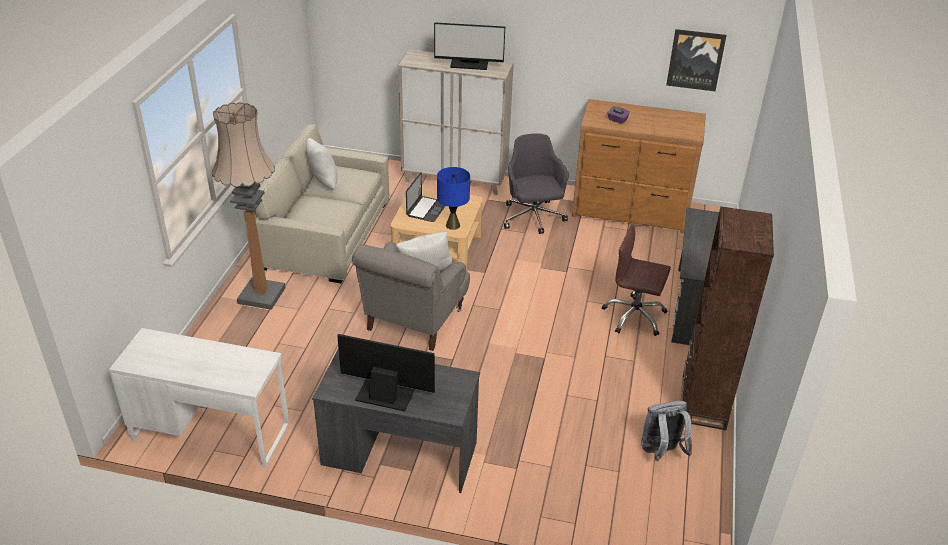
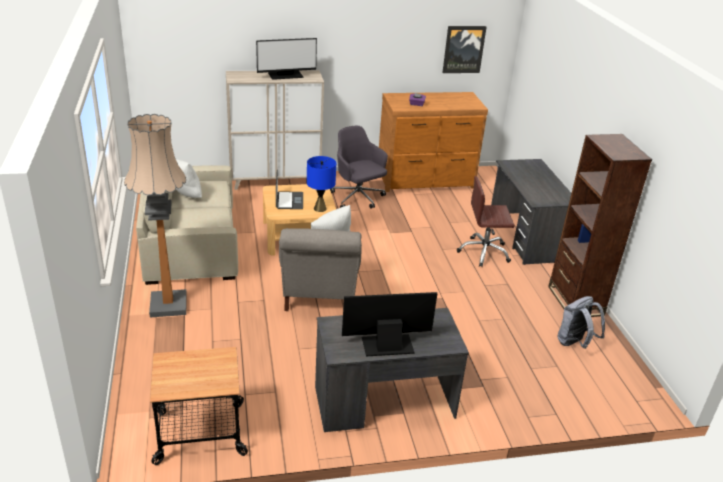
camera: 25 degrees left, 5 degrees down
white desk [109,328,289,468] -> cart [150,347,248,465]

